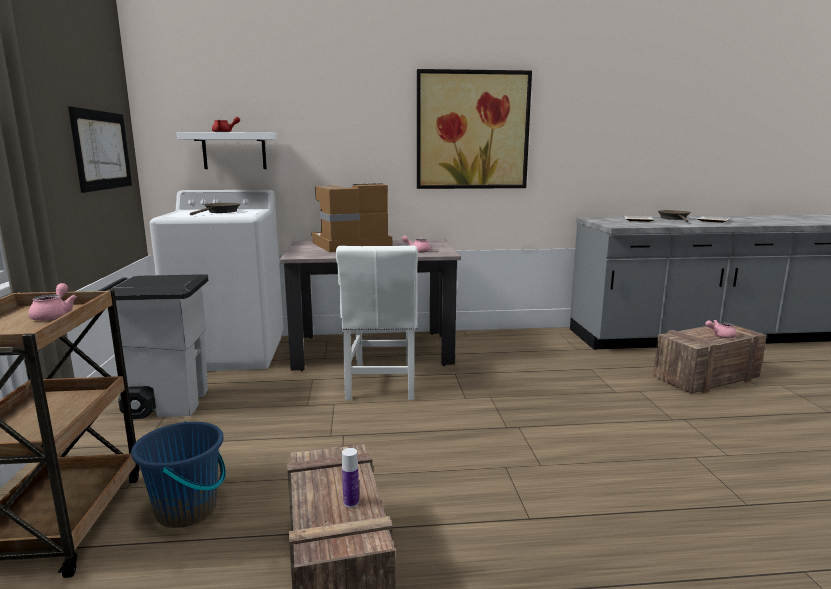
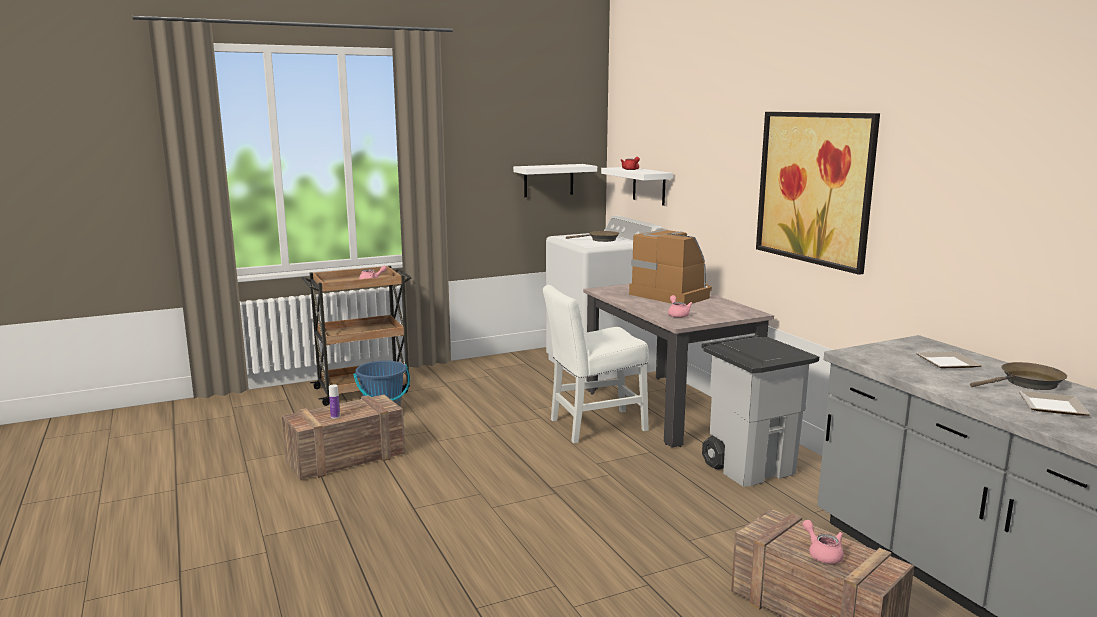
camera: 70 degrees right, 0 degrees up
picture [68,106,132,193] -> white shelf [513,164,597,197]
grey trash can [98,274,209,419] -> grey trash can moved to [702,335,819,487]

